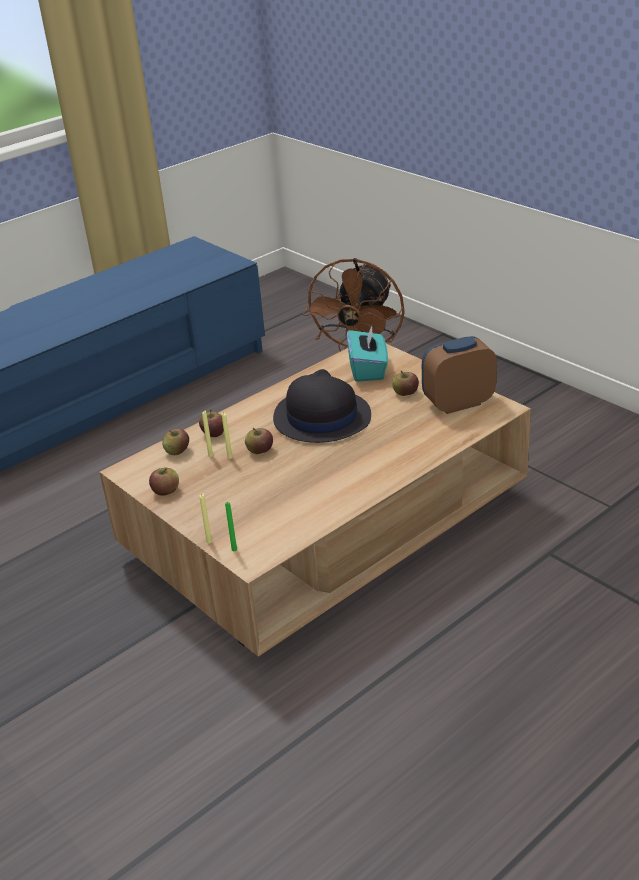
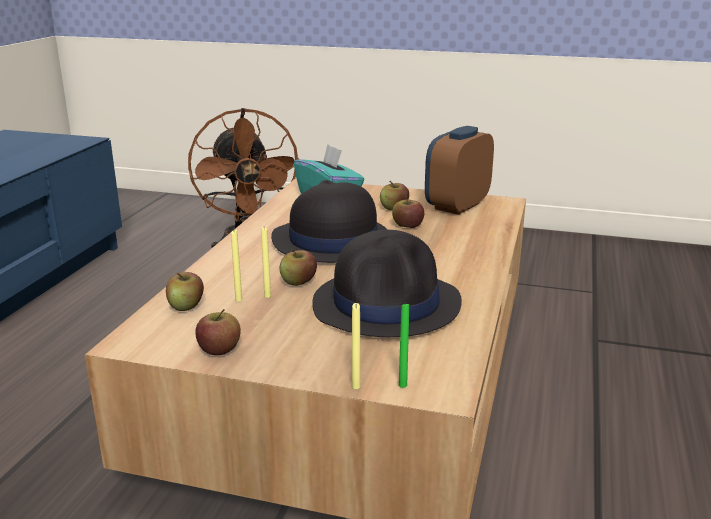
camera: 35 degrees left, 10 degrees down
apple [199,409,224,437] -> apple moved to [392,196,424,228]
none -> black hat [312,230,462,337]

